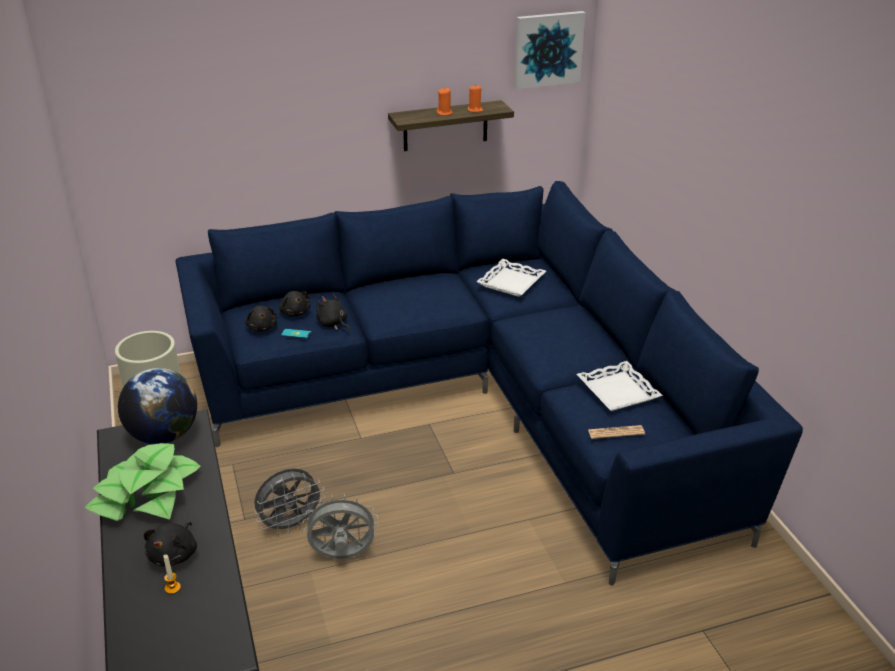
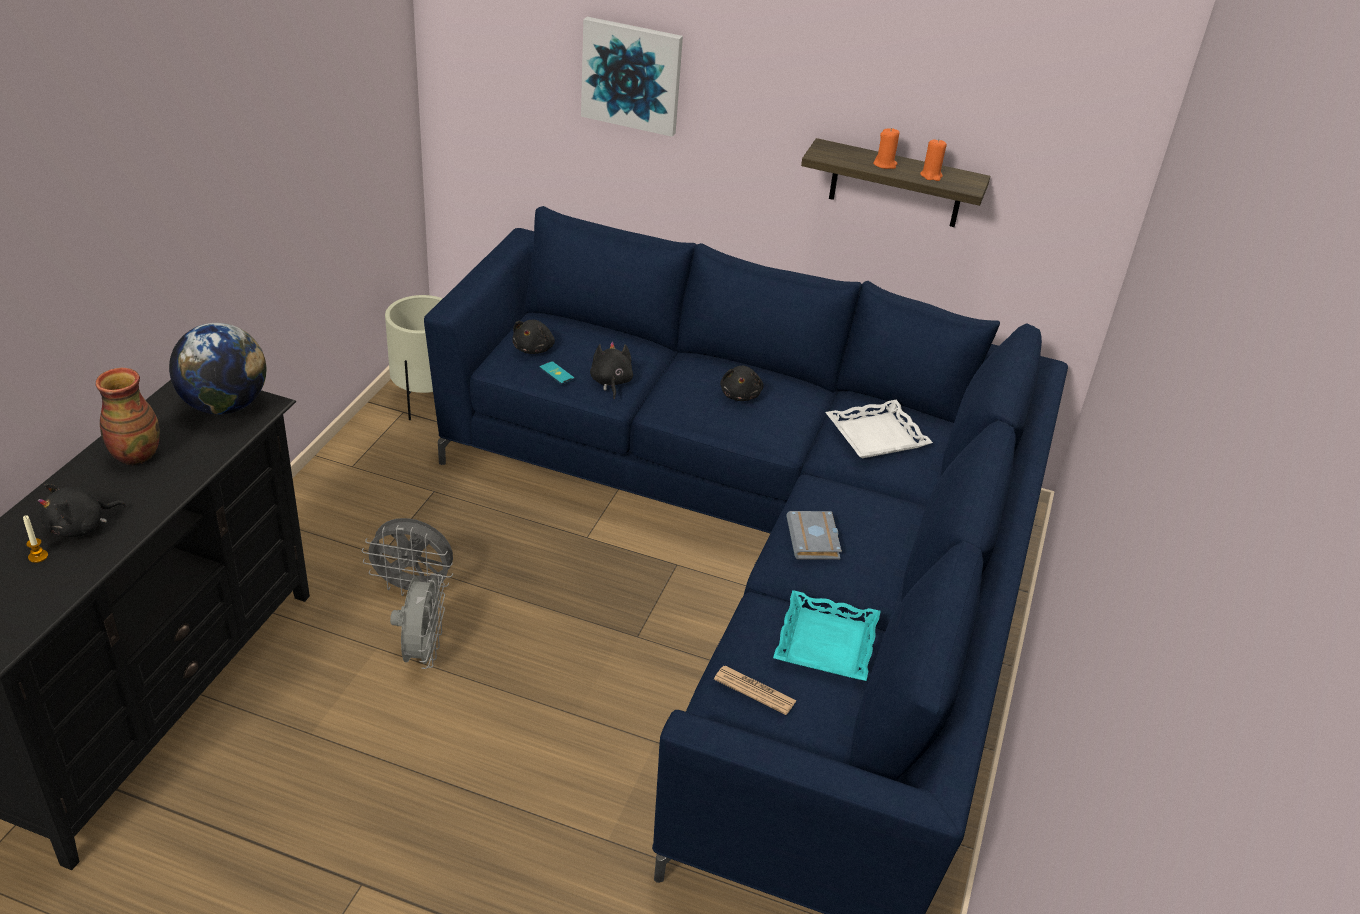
camera: 35 degrees right, 5 degrees up
potted plant [85,443,200,521] -> vase [96,368,160,465]
black plush toy [279,291,311,317] -> black plush toy moved to [720,366,764,401]
grey fan [303,494,379,559] -> grey fan turned 60 degrees clockwise [390,573,445,669]
picture [514,11,585,89] -> picture moved to [581,17,683,137]
white tray [577,361,663,411] -> turquoise tray [773,590,881,681]
none -> grey book [786,511,842,559]

